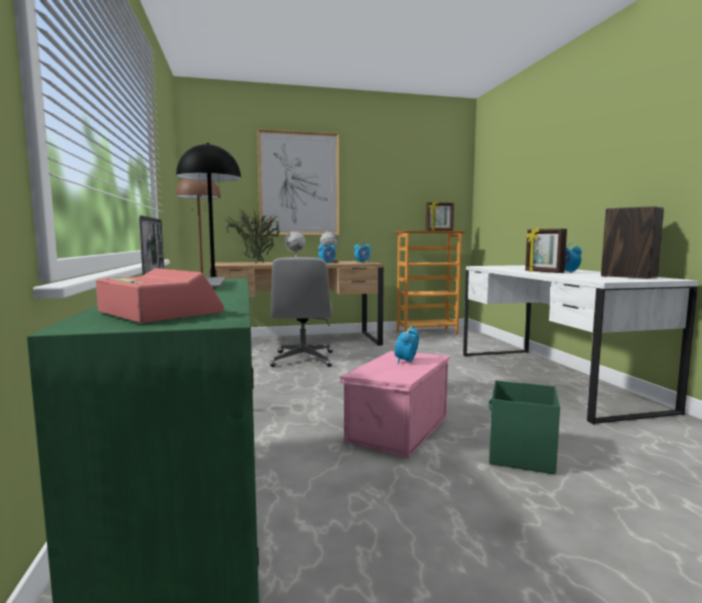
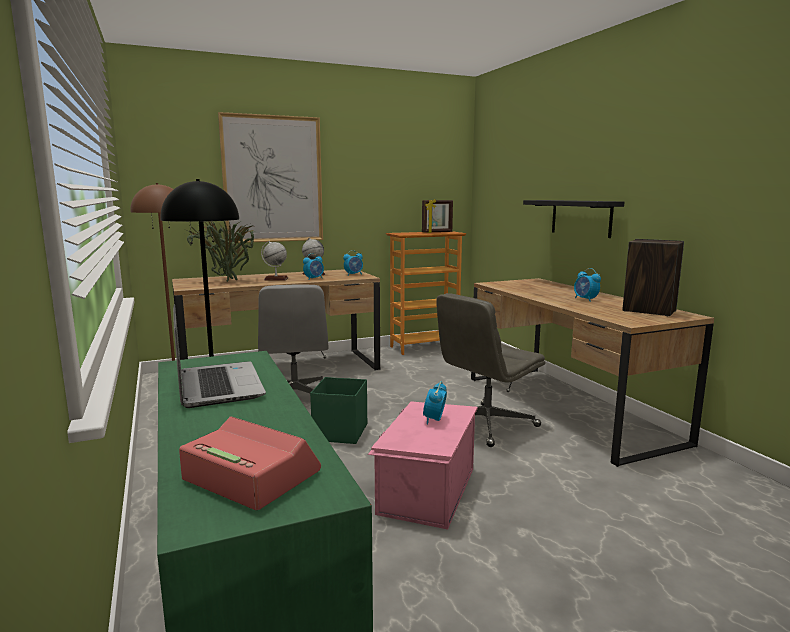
camera: 10 degrees left, 5 degrees up
white desk [463,265,698,425] -> brown desk [471,278,714,467]
green storage box [488,380,560,474] -> green storage box moved to [310,377,367,444]
picture frame [525,228,567,273] -> none
none -> grey office chair [436,293,545,447]
none -> black shelf [523,200,624,238]

